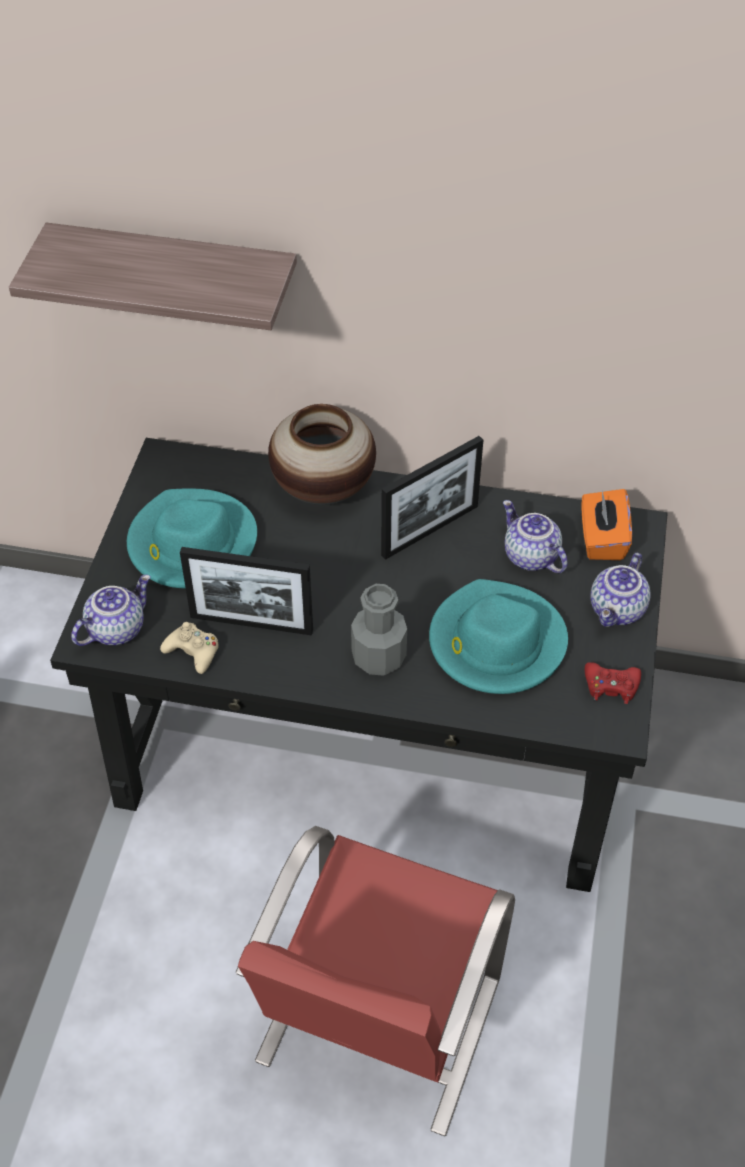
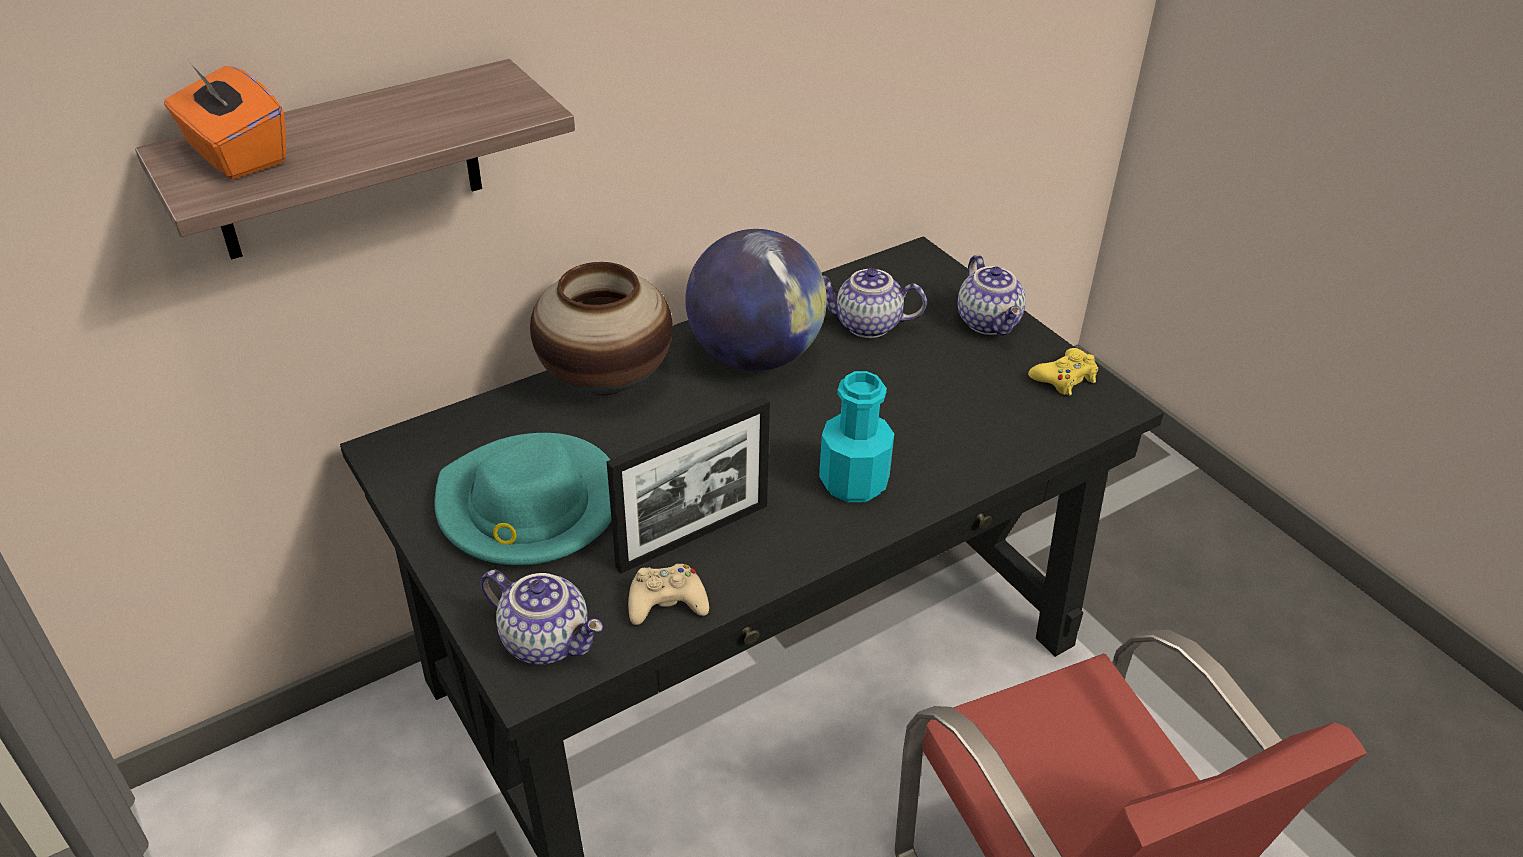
camera: 45 degrees left, 10 degrees down
teapot [71,575,151,646] -> teapot turned 120 degrees clockwise [481,570,603,665]
grey bottle [351,584,407,676] -> turquoise bottle [819,371,894,502]
picture frame [381,436,483,560] -> globe [685,229,827,371]
turquoise hat [429,579,568,694] -> none
orange tissue box [581,489,632,560] -> orange tissue box moved to [164,60,286,180]
red game controller [585,662,641,704] -> yellow game controller [1028,348,1098,396]

